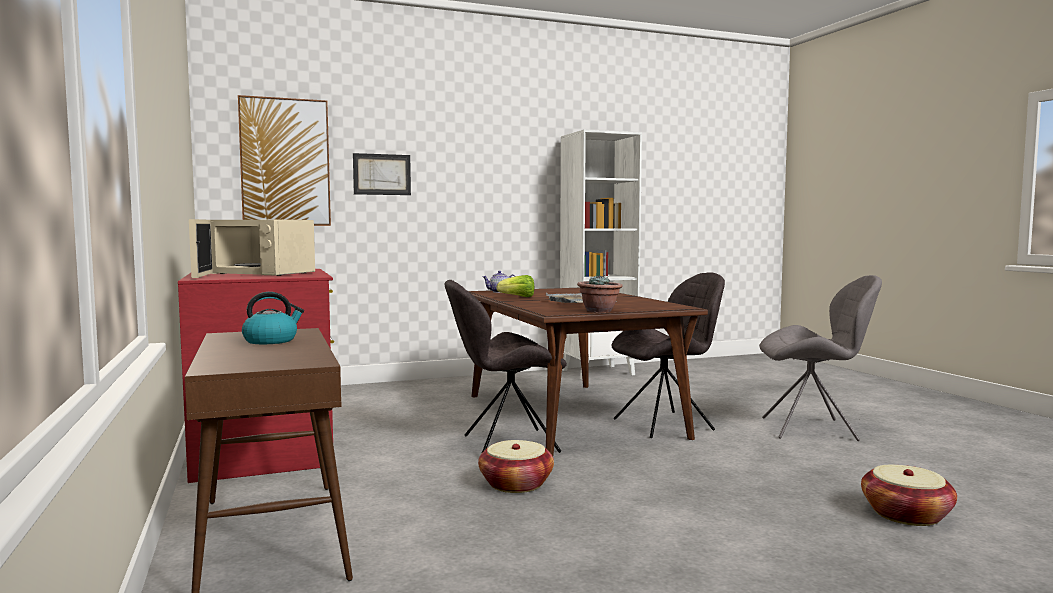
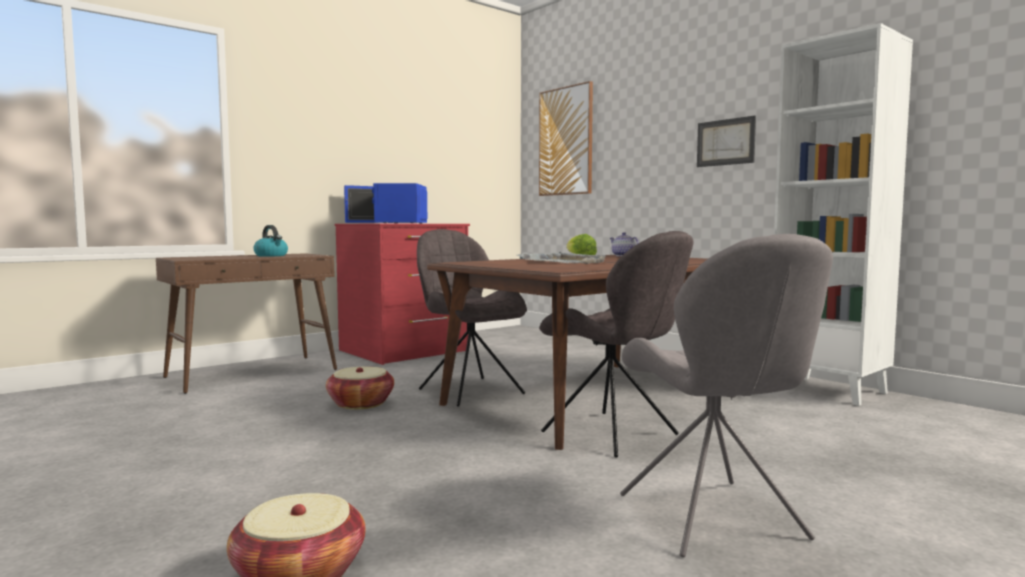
camera: 70 degrees right, 0 degrees up
beige microwave [189,219,315,278] -> blue microwave [344,183,427,224]
picture [353,153,411,195] -> picture moved to [697,115,756,167]
potted plant [577,275,622,313] -> none

